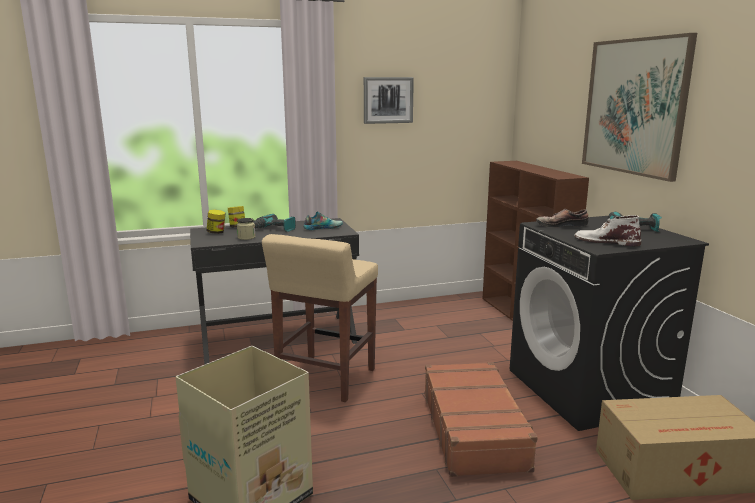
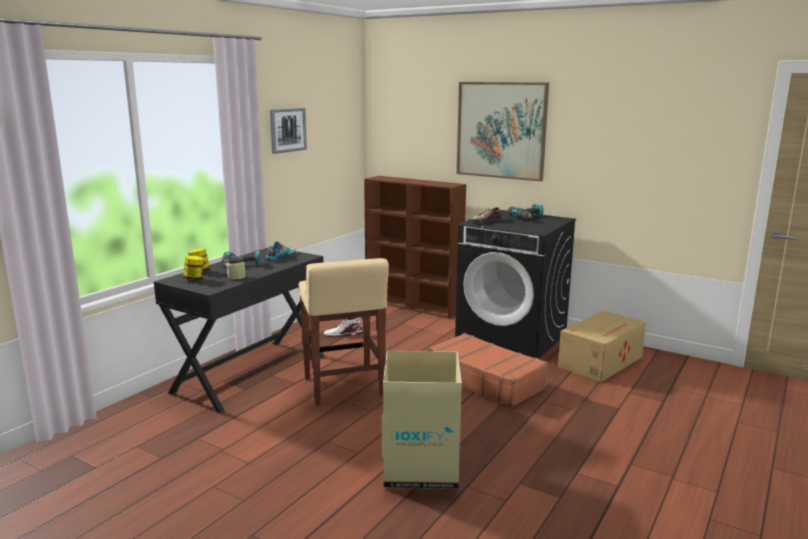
camera: 40 degrees left, 0 degrees up
white boot [574,215,641,246] -> white boot moved to [324,317,363,337]

